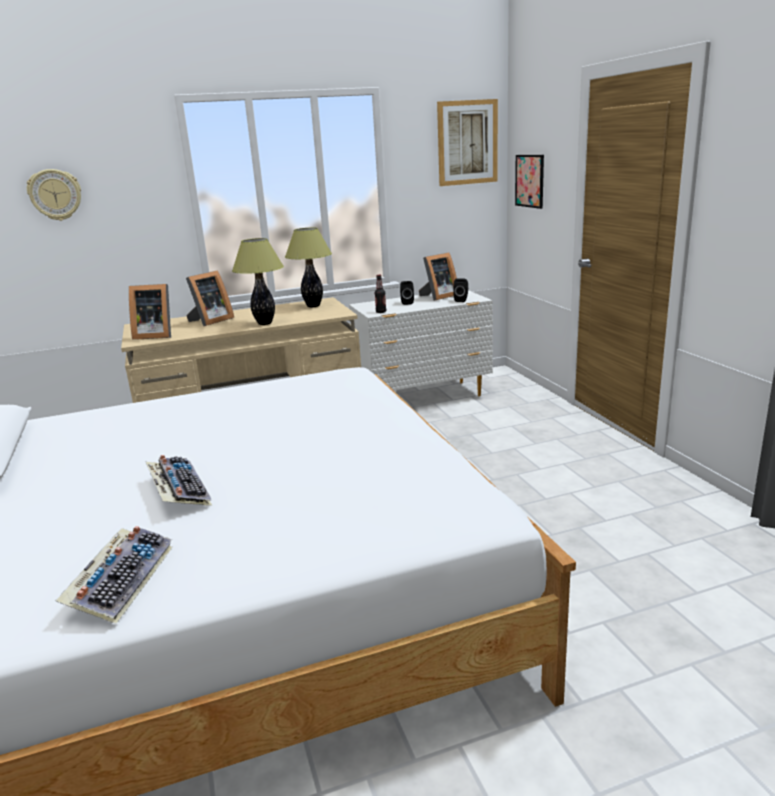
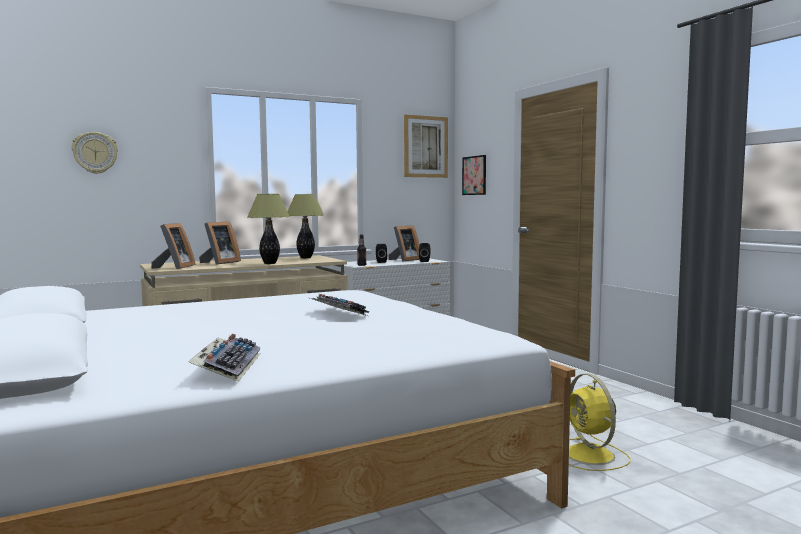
camera: 10 degrees left, 15 degrees down
picture frame [129,284,171,340] -> picture frame turned 75 degrees counterclockwise [151,223,195,269]
keyboard [146,455,212,506] -> keyboard moved to [310,294,369,316]
none -> yellow fan [569,373,631,471]

